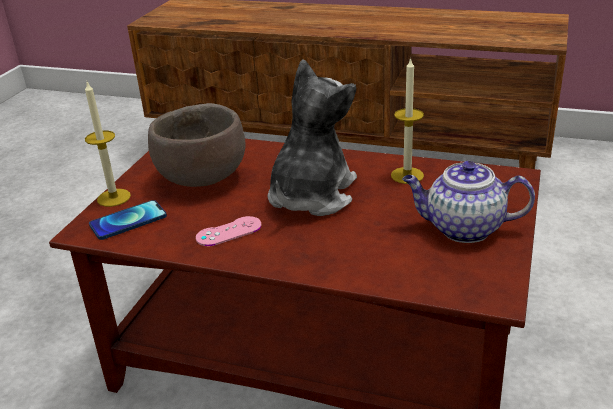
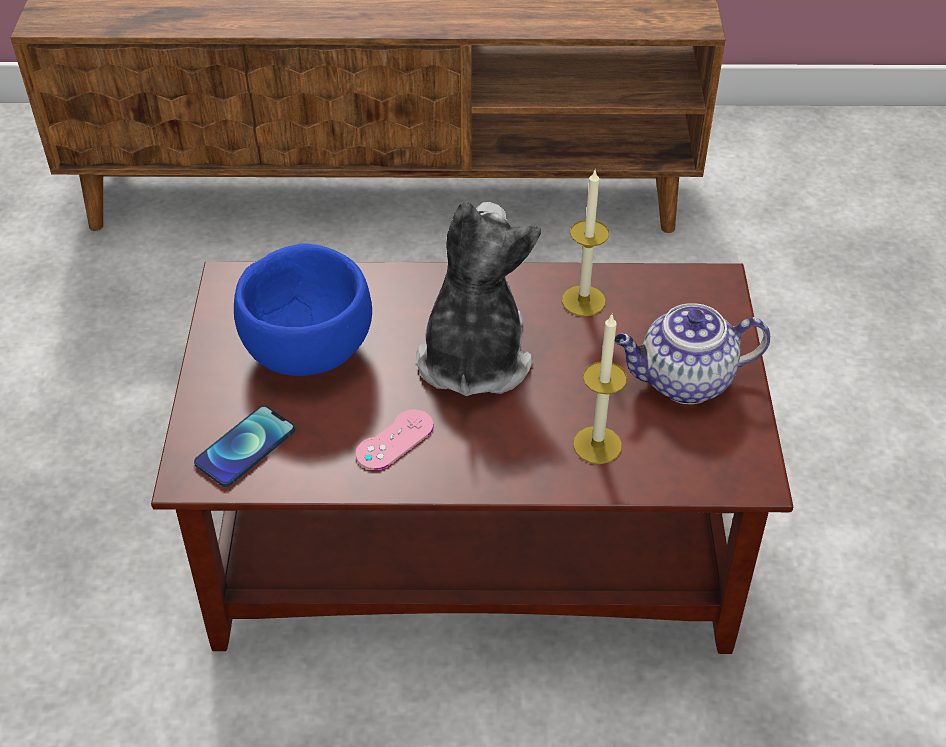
camera: 20 degrees left, 15 degrees up
candle [85,82,131,207] -> candle moved to [573,315,627,464]
brown bowl [148,103,246,187] -> blue bowl [234,243,372,376]

